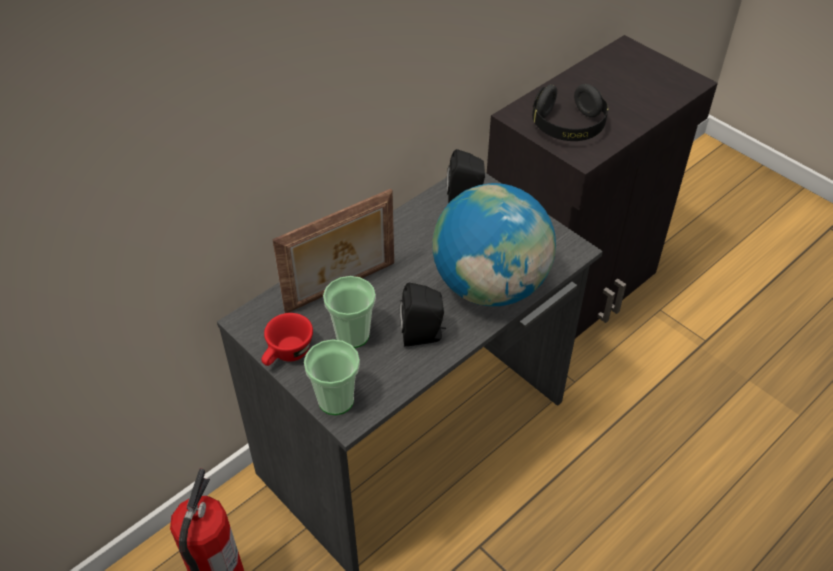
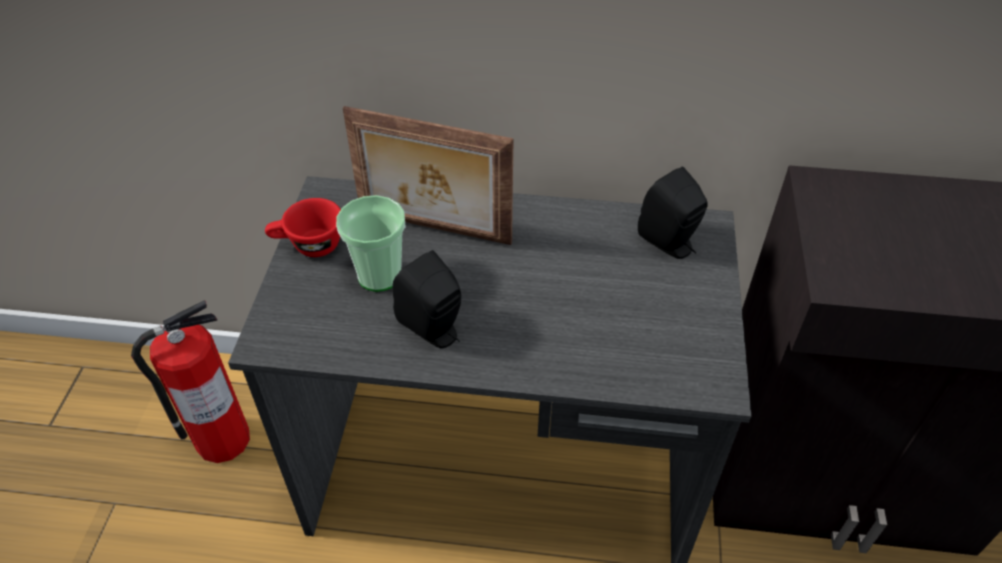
camera: 50 degrees right, 0 degrees up
cup [304,339,360,415] -> none
globe [433,183,556,307] -> none
black headphones [532,84,608,141] -> none

